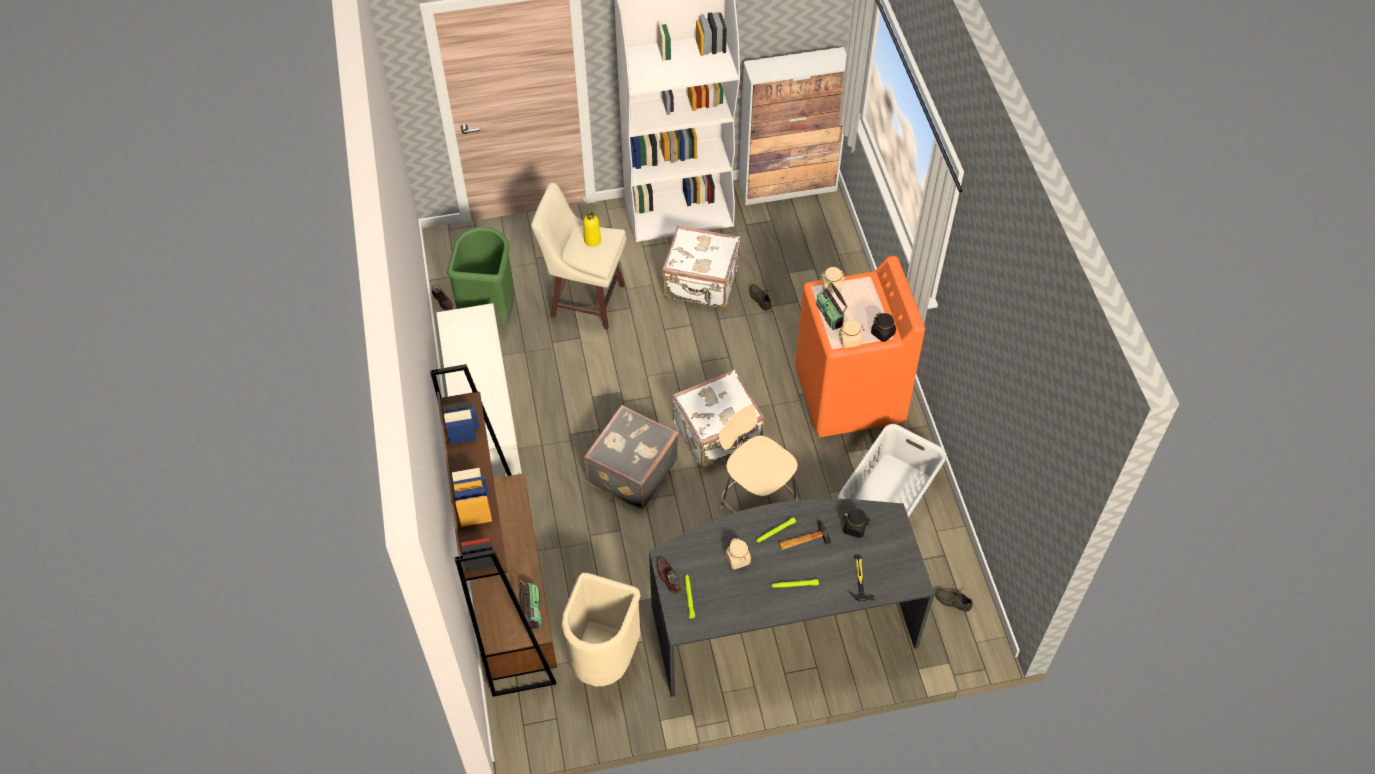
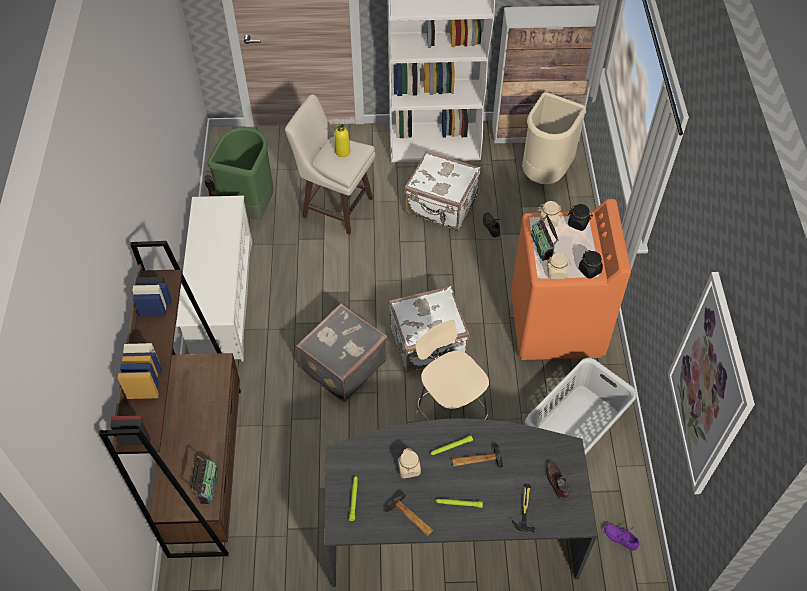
camera: 10 degrees right, 0 degrees up
beige trash can [562,573,641,686] -> beige trash can moved to [522,92,586,184]
brown shoe [657,558,681,594] -> brown shoe moved to [547,462,568,500]
black jar [842,509,871,538] -> black jar moved to [568,204,593,231]
grey shoe [935,587,973,611] -> purple shoe [604,524,639,550]
none -> hammer [385,491,434,537]
none -> picture [668,272,755,494]

